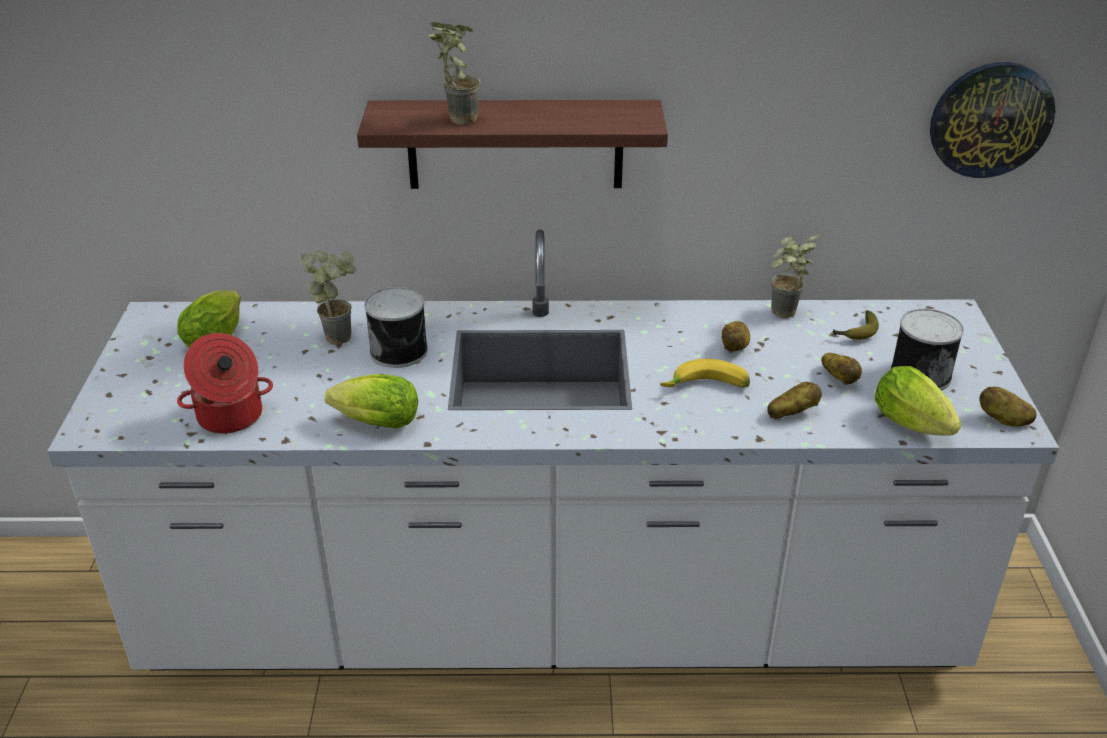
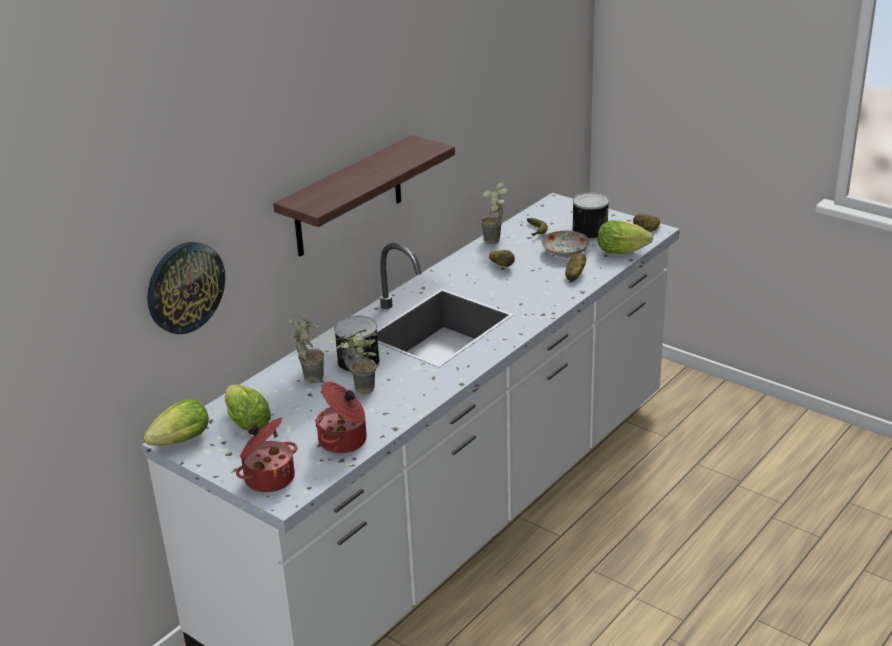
camera: 50 degrees left, 5 degrees down
lettuce [325,374,418,428] -> lettuce moved to [143,399,209,446]
potted plant [428,22,481,125] -> potted plant moved to [336,330,377,394]
banana [660,359,750,387] -> none
potato [821,353,862,385] -> plate [542,231,590,257]
wall clock [930,62,1055,178] -> wall clock moved to [147,242,225,334]
none -> cooking pot [236,417,298,492]

